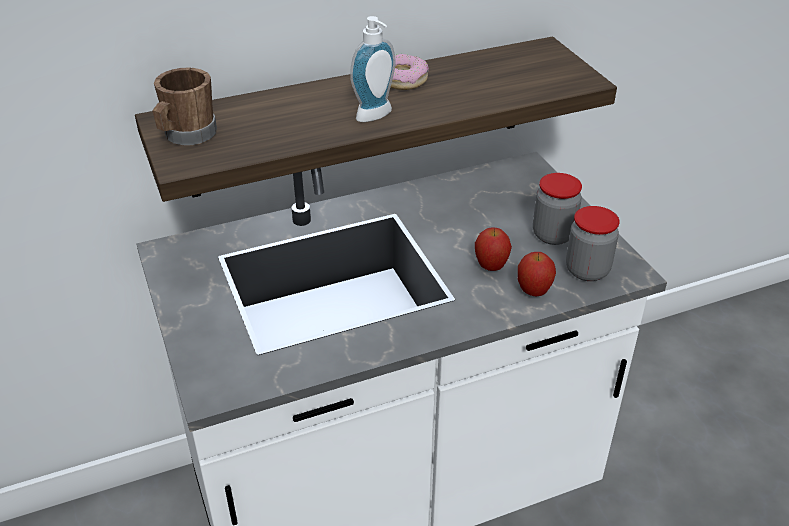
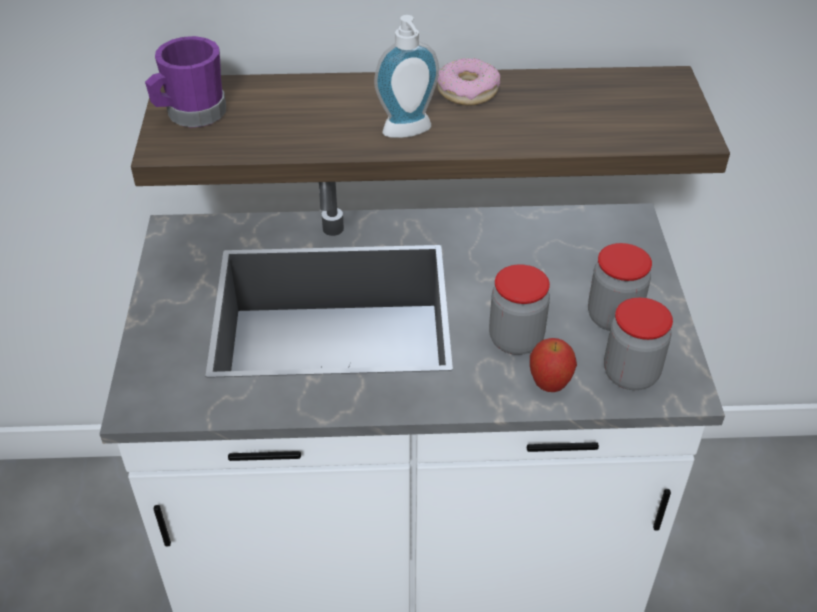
camera: 20 degrees right, 5 degrees up
brown mug [152,68,217,146] -> purple mug [145,36,226,127]
apple [475,227,512,271] -> jar [489,264,550,355]

